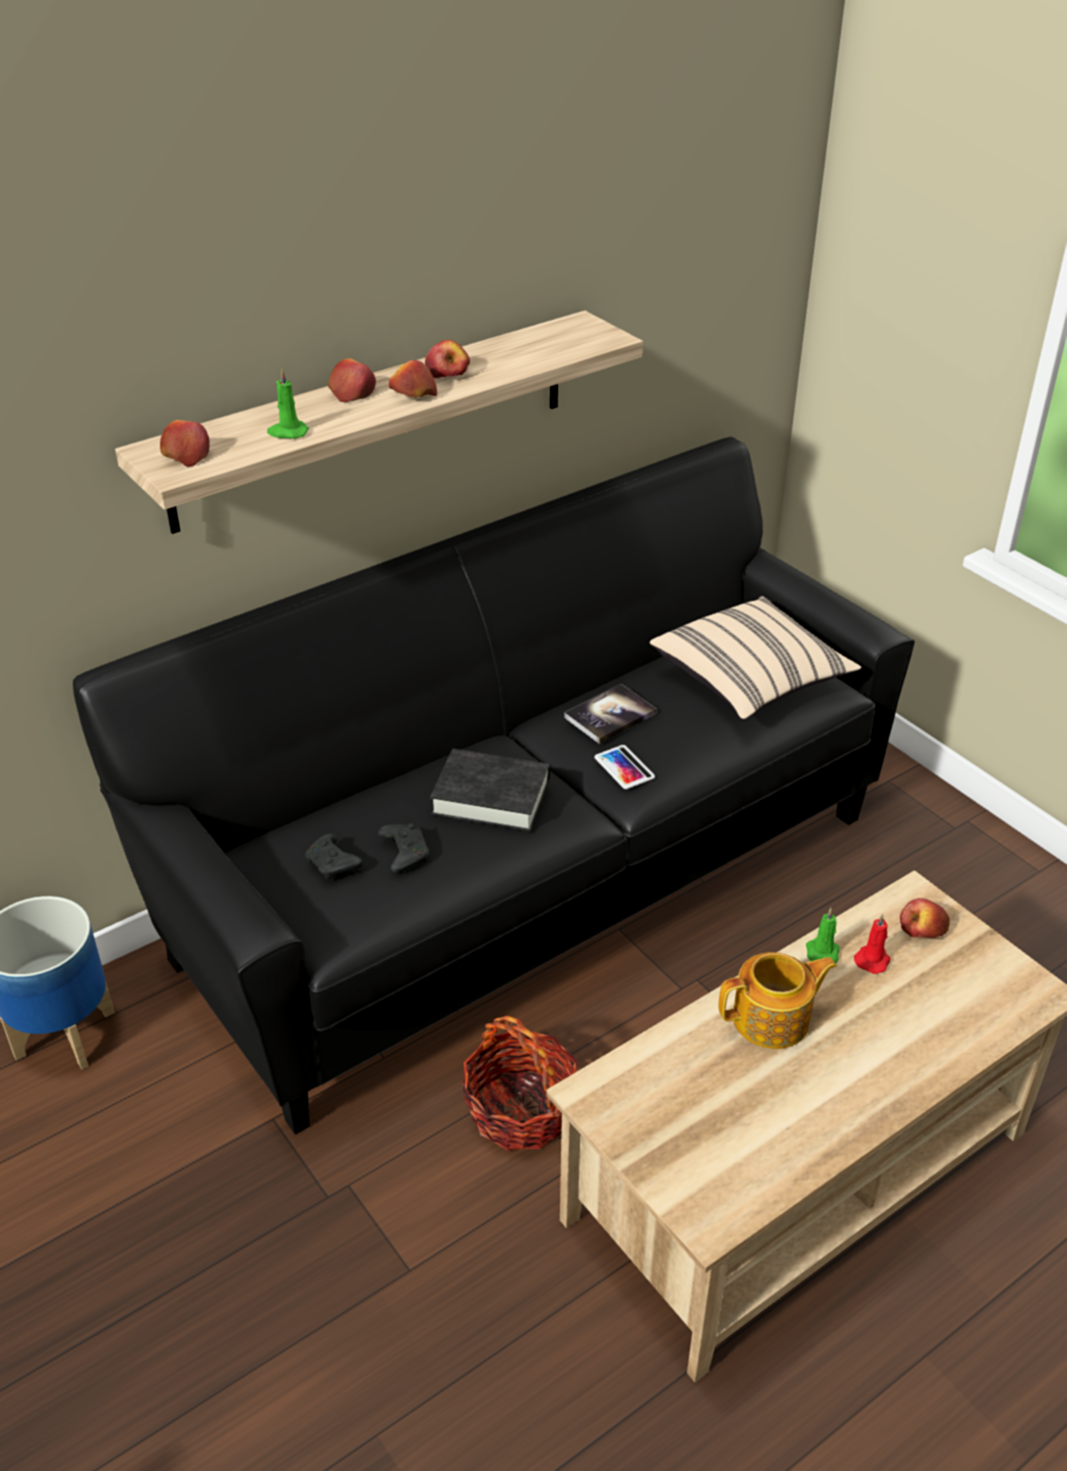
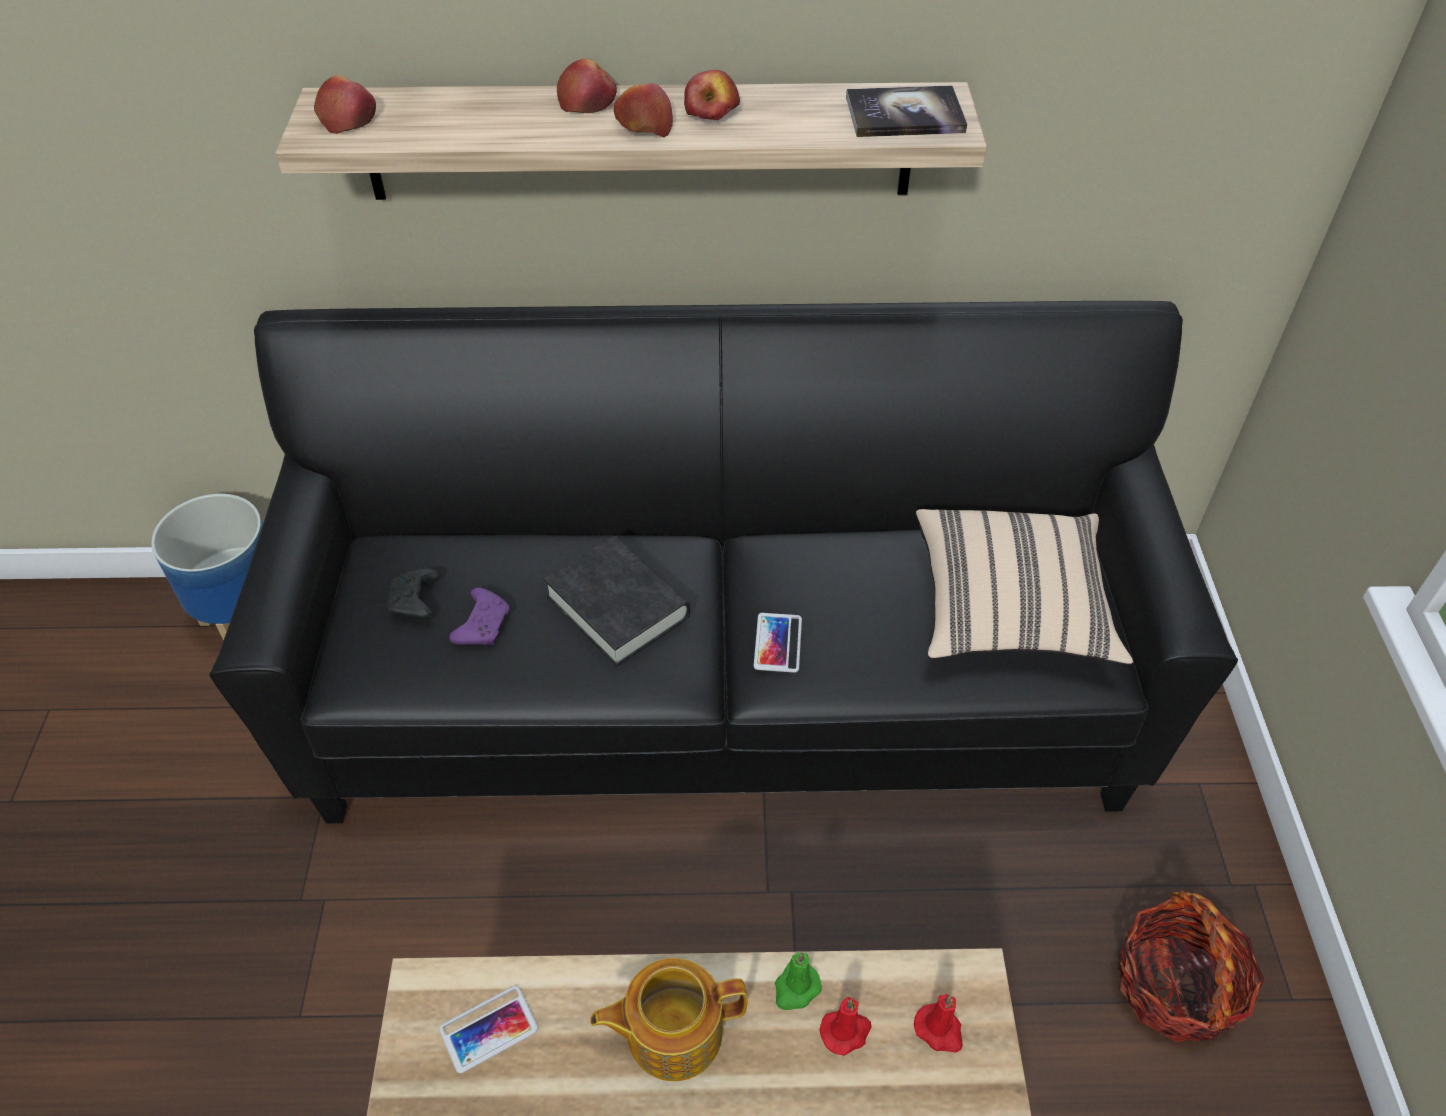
camera: 35 degrees right, 10 degrees up
green candle [267,369,309,439] -> none
black game controller [378,823,429,873] -> purple game controller [449,588,509,645]
basket [462,1015,578,1150] -> basket moved to [1119,890,1265,1042]
book [564,684,657,744] -> book moved to [846,85,967,137]
teapot [719,952,837,1049] -> teapot turned 150 degrees clockwise [590,958,748,1081]
apple [900,898,950,938] -> red candle [914,994,963,1053]
none -> phone [439,986,538,1073]

